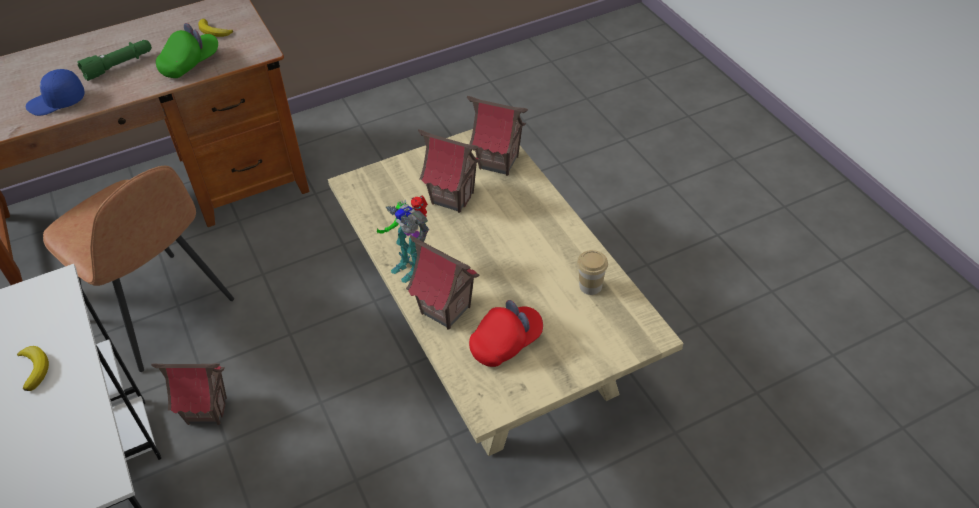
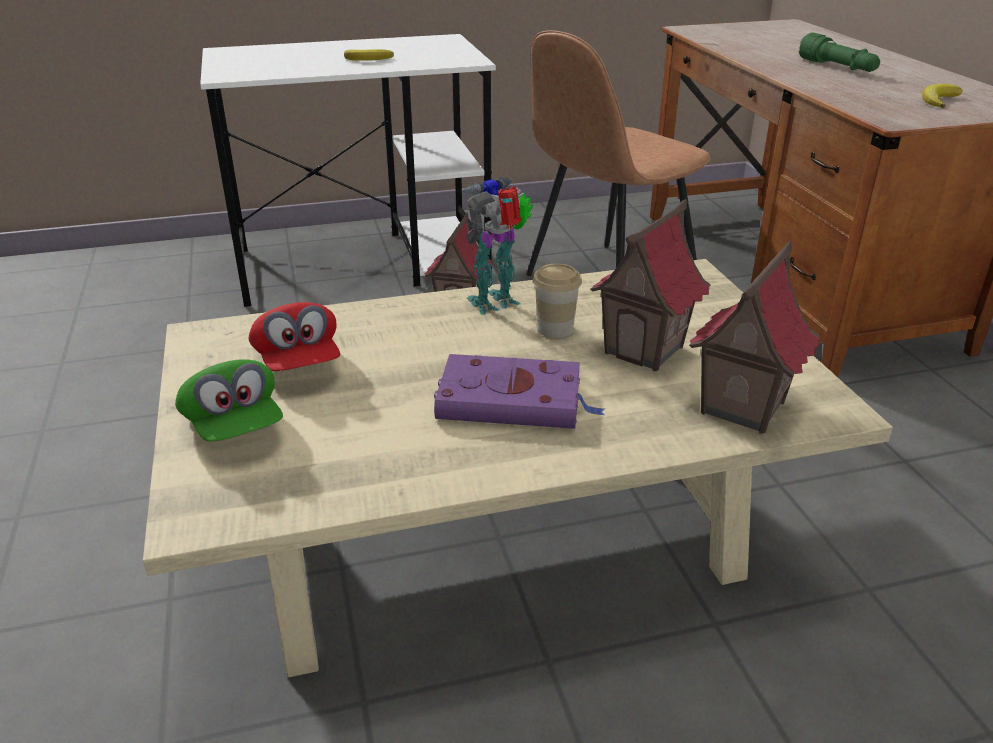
camera: 100 degrees right, 15 degrees down
blue cap [26,69,85,116] -> none
green cap [156,23,218,78] -> green cap moved to [175,359,283,442]
toy house [406,235,480,330] -> none
cup [577,250,608,295] -> cup moved to [533,263,582,338]
none -> purple book [434,354,605,429]

